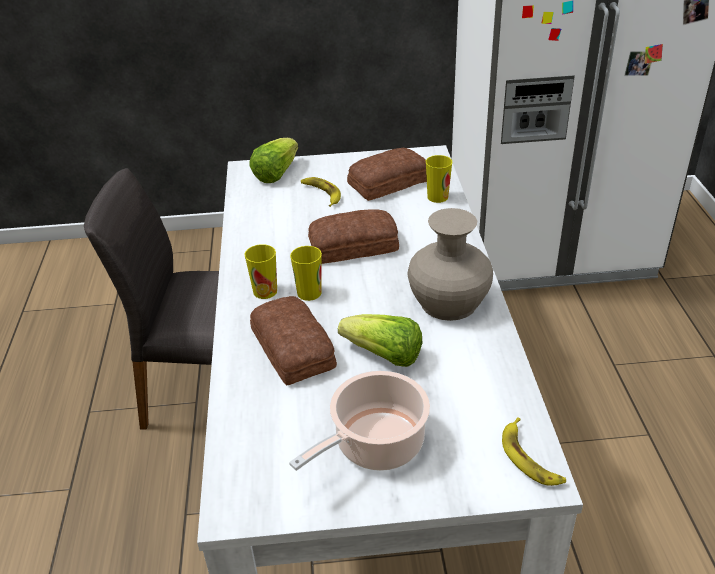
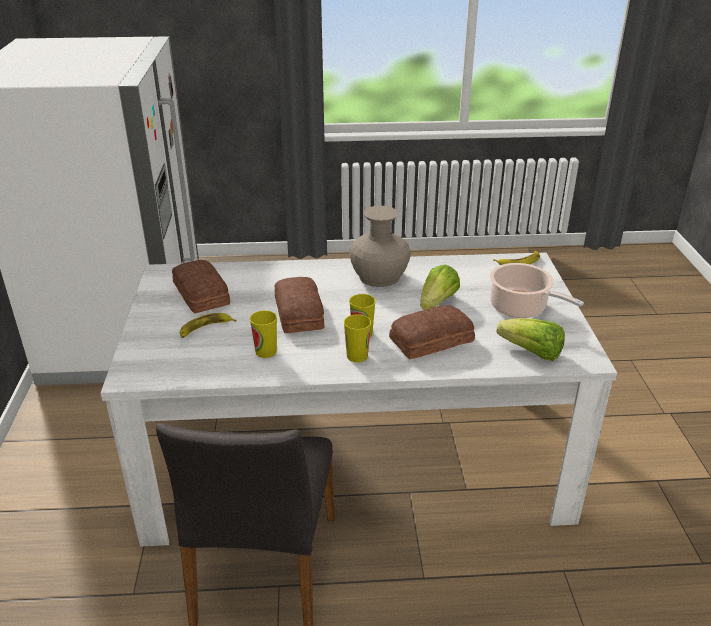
camera: 90 degrees left, 5 degrees down
lettuce [249,138,298,183] -> lettuce moved to [496,318,565,361]
cup [426,155,452,203] -> cup moved to [250,310,277,358]

